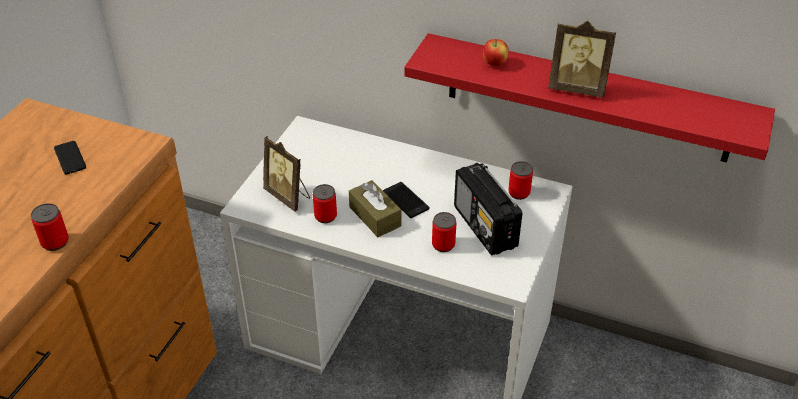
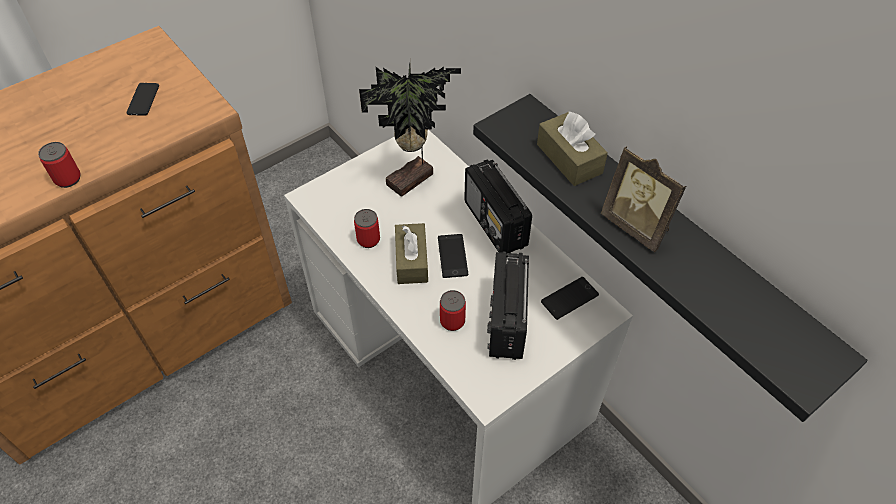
camera: 30 degrees right, 10 degrees up
picture frame [263,136,310,212] -> none
red shelf [404,33,775,162] -> black shelf [473,94,868,422]
apple [483,39,509,67] -> brown tissue box [537,111,608,186]
can [508,161,533,200] -> phone [541,277,599,320]
none -> potted plant [359,61,461,197]
none -> radio [464,159,532,254]

